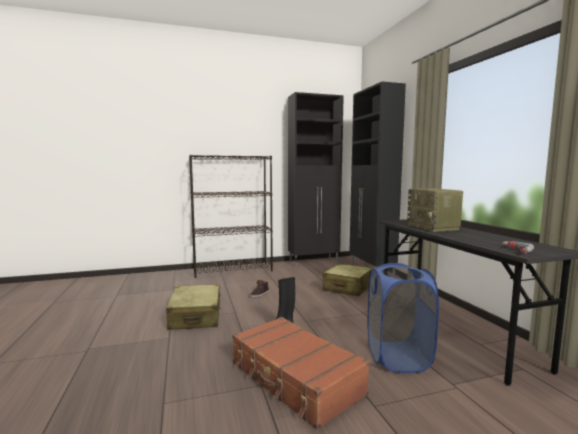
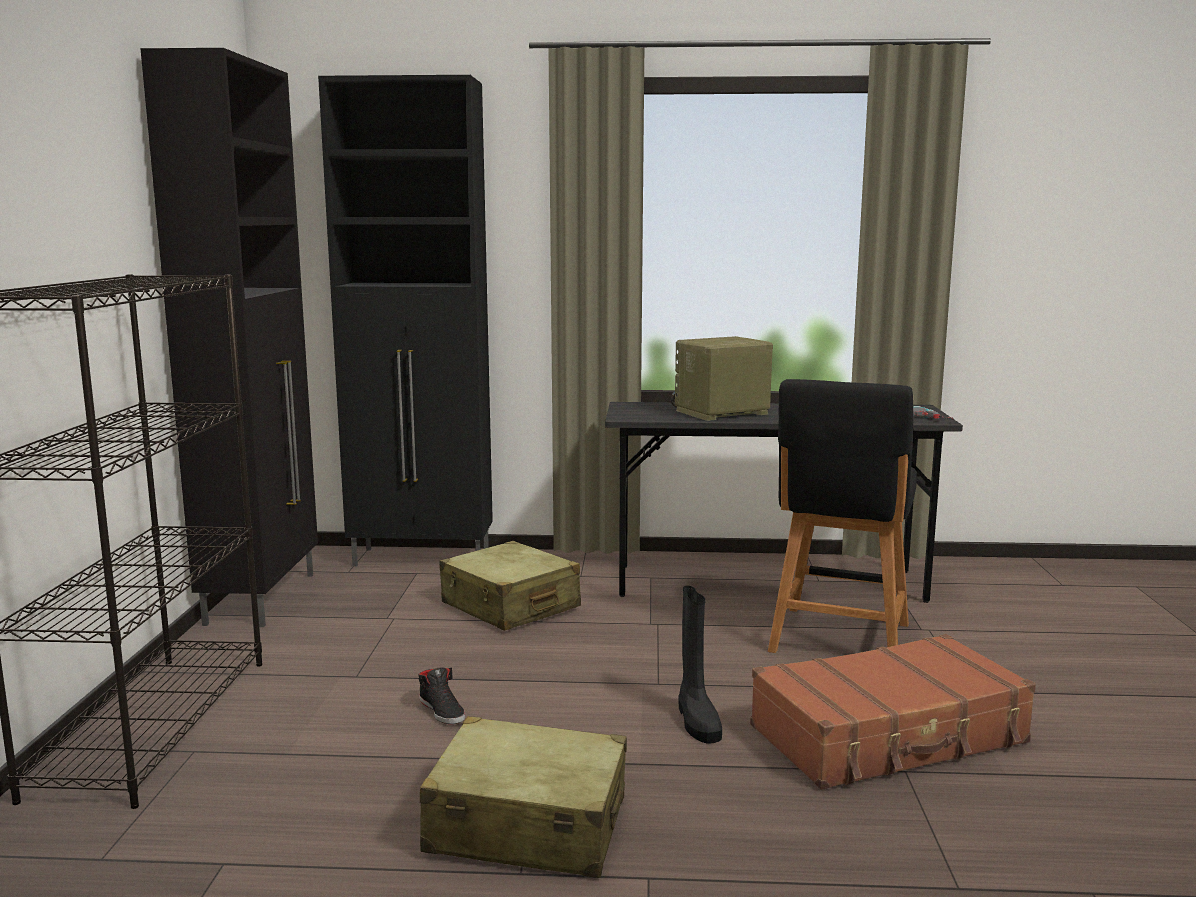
camera: 70 degrees left, 5 degrees up
blue laundry basket [368,263,439,373] -> black stool [768,379,917,653]
radio [407,188,463,232] -> radio turned 150 degrees clockwise [670,336,773,421]

